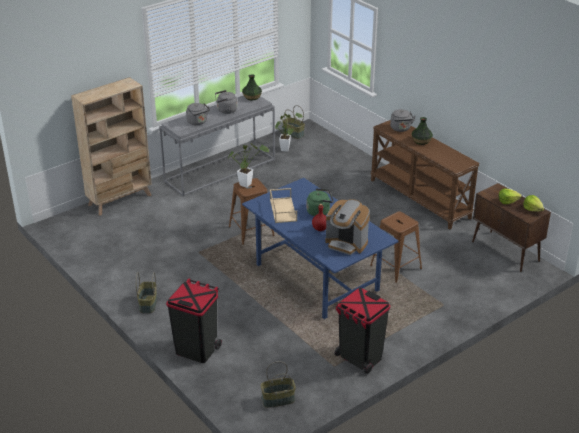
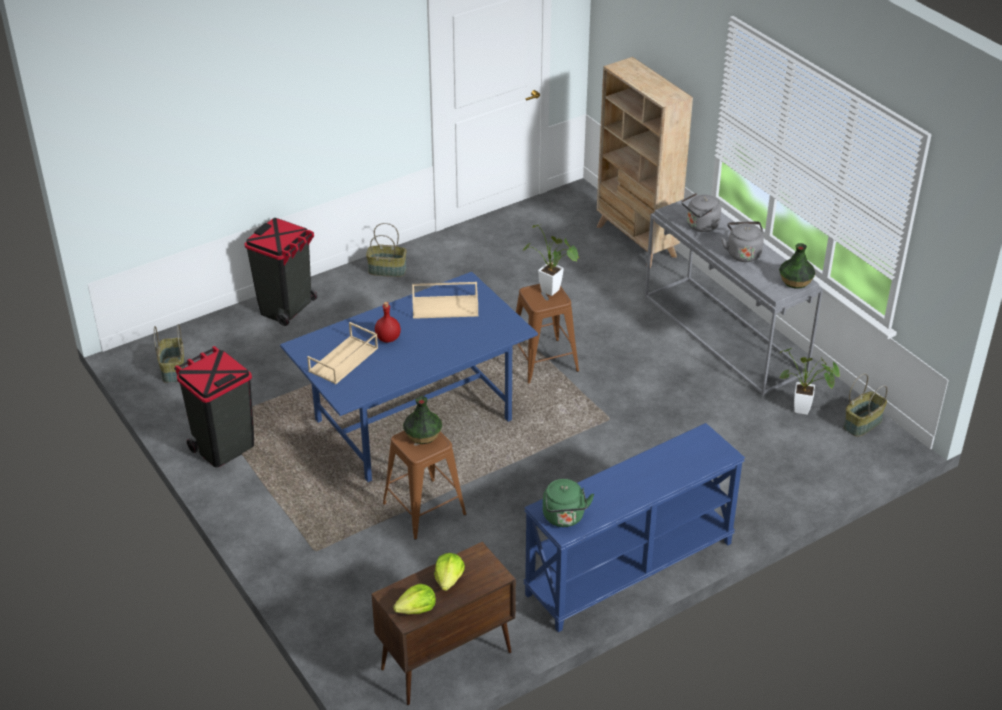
camera: 95 degrees right, 5 degrees up
green kettle [307,189,334,216] -> green kettle moved to [543,479,594,527]
coffee machine [325,199,370,255] -> beige tray [307,322,378,384]
brown console table [370,120,480,230] -> blue console table [523,423,745,632]
grey kettle [390,109,416,132] -> none
vase [411,117,433,145] -> vase moved to [403,396,442,444]

